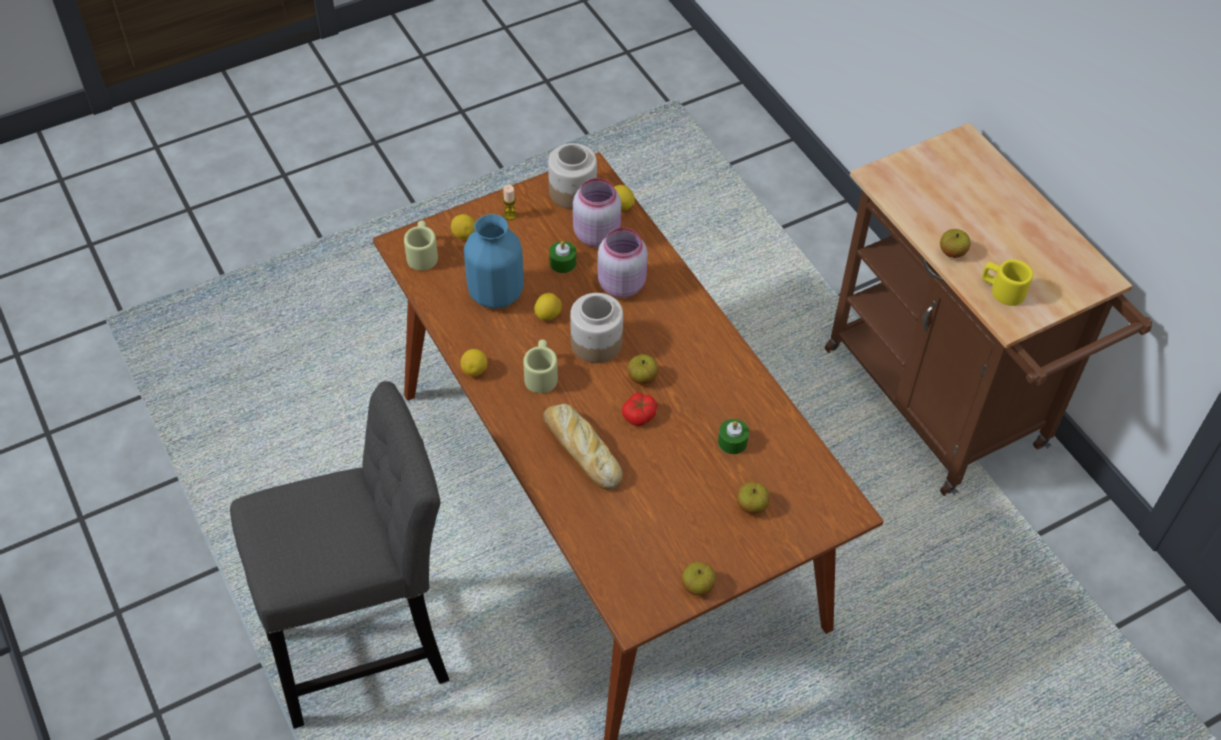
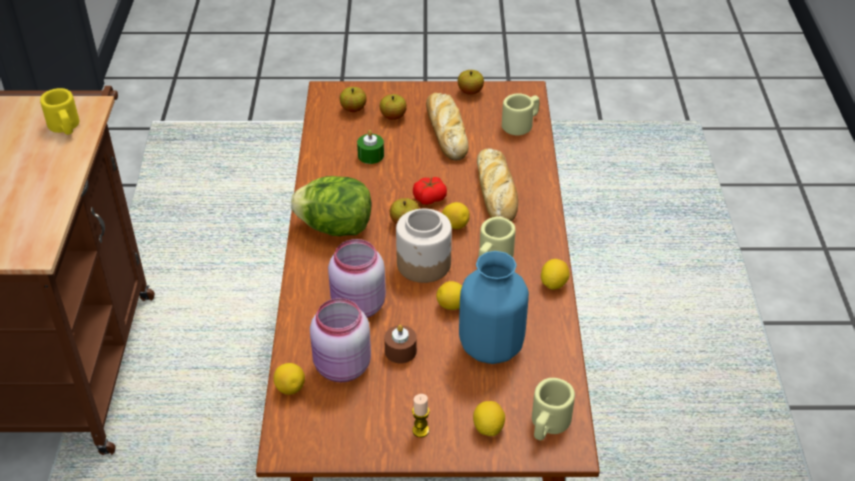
camera: 150 degrees left, 10 degrees down
grey stool [230,381,449,729] -> none
jar [548,143,597,209] -> none
green candle [549,241,576,273] -> brown candle [384,325,417,363]
apple [940,229,970,258] -> apple moved to [340,87,366,112]
none -> lettuce [291,176,371,236]
none -> bread [426,93,468,160]
none -> lemon [442,202,470,229]
none -> beige mug [502,93,539,136]

